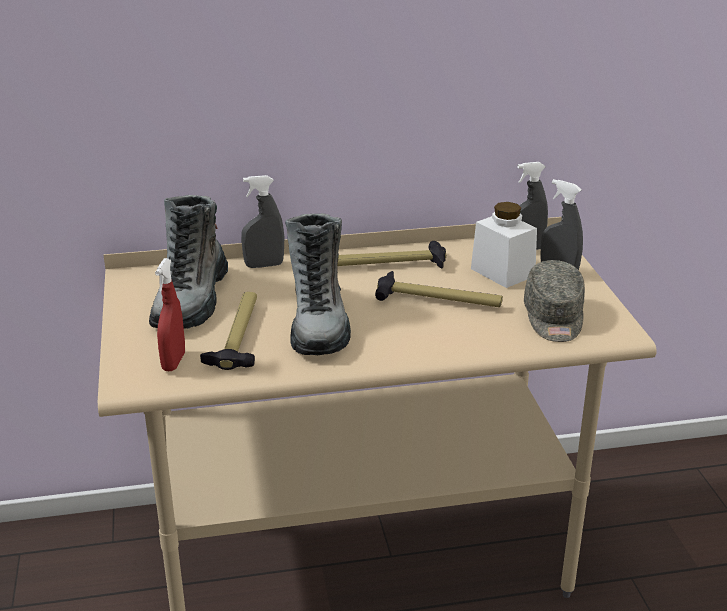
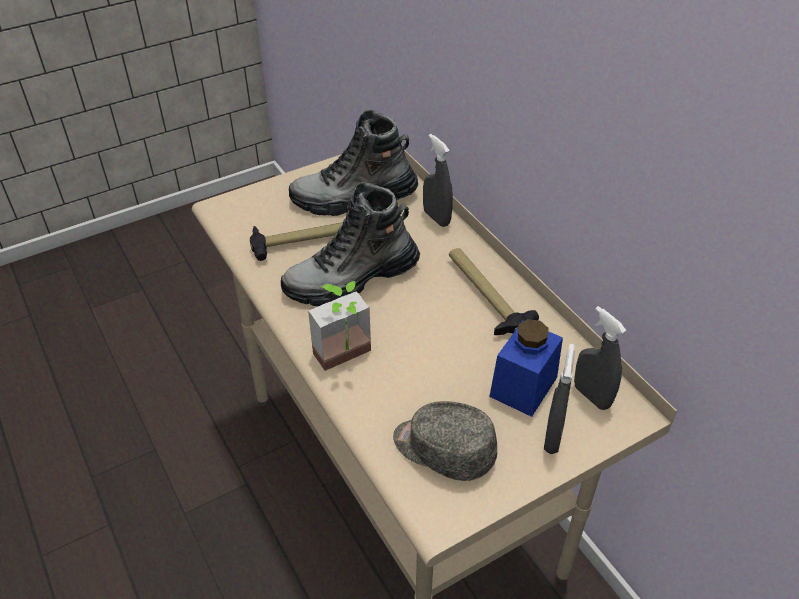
camera: 70 degrees right, 15 degrees up
red spray bottle [155,258,185,371] -> none
hammer [375,271,503,307] -> none
white jar [471,202,537,288] -> blue jar [489,319,563,417]
grey cap [524,260,585,342] -> grey cap turned 45 degrees clockwise [393,401,497,481]
none -> potted plant [308,281,371,371]

